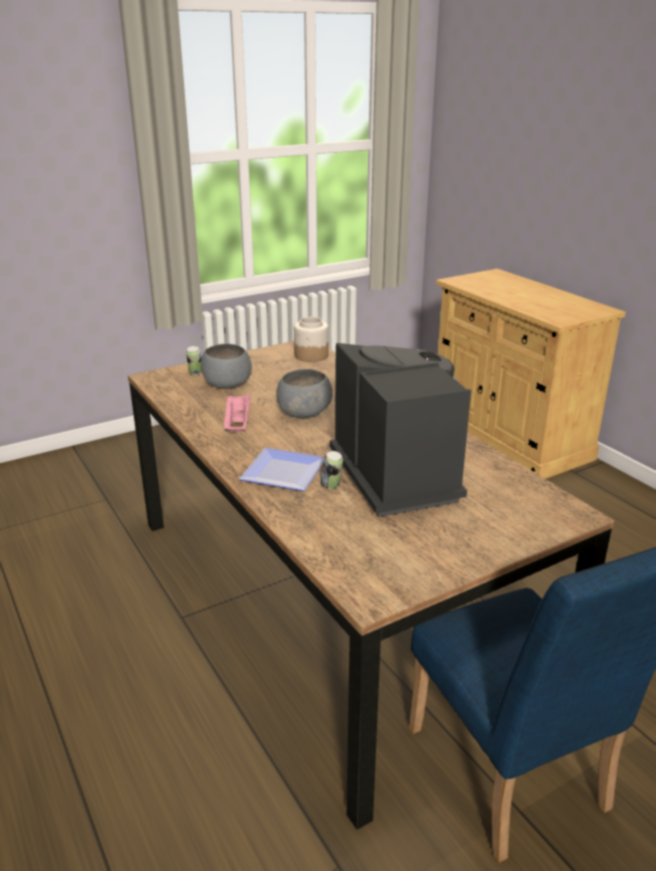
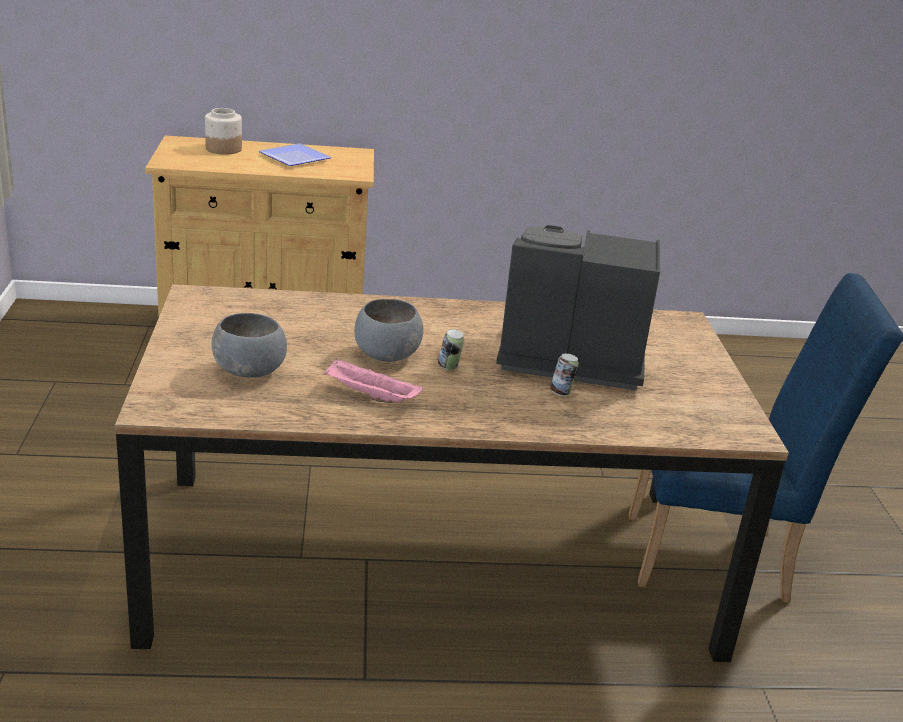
camera: 65 degrees left, 0 degrees up
can [186,346,202,375] -> can moved to [438,329,464,370]
plate [239,448,324,491] -> plate moved to [259,143,332,166]
jar [294,317,329,362] -> jar moved to [205,108,242,154]

